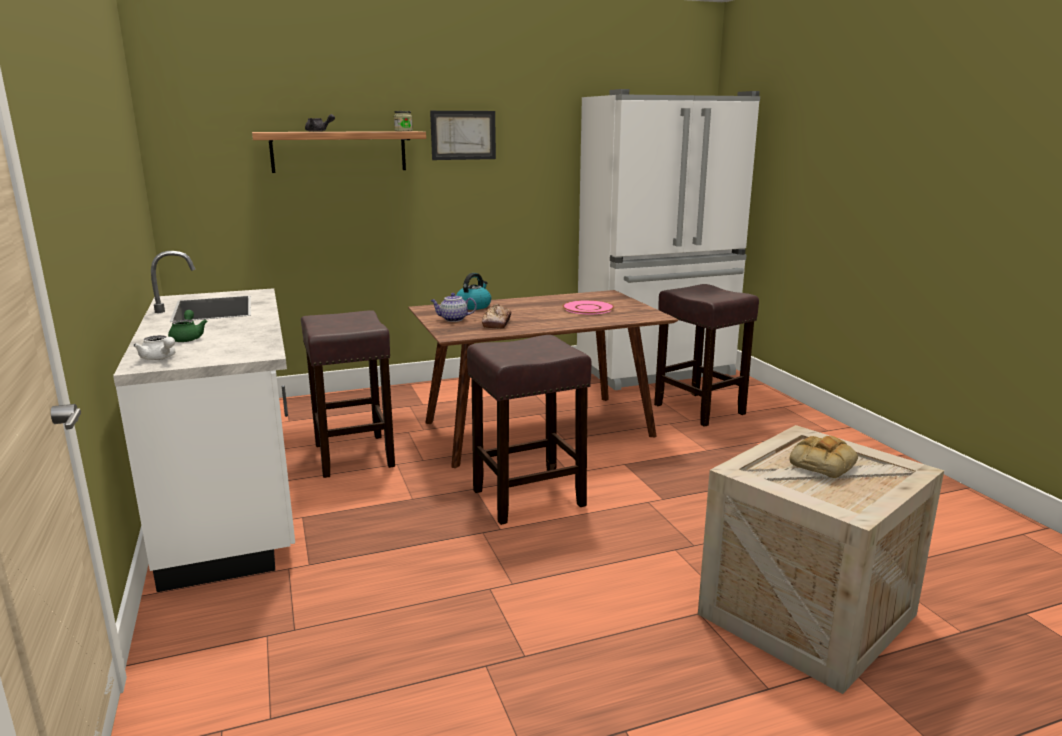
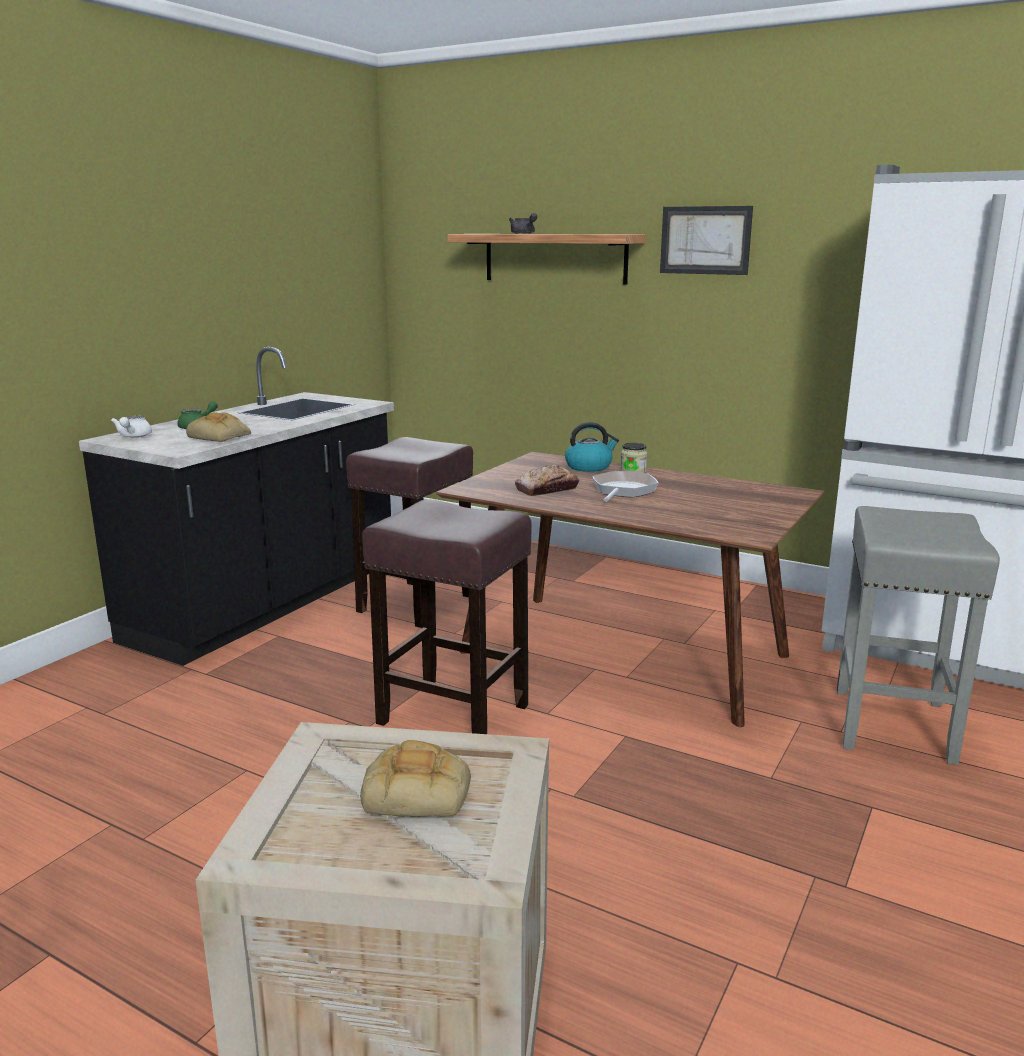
camera: 50 degrees right, 0 degrees up
white counter [113,251,295,592] -> black counter [79,347,394,666]
jar [394,111,413,131] -> jar moved to [620,443,647,473]
teapot [430,293,477,322] -> none
pink plate [563,300,614,314] -> none
brown stool [654,284,759,427] -> grey stool [837,506,1000,765]
none -> bread [186,412,251,442]
none -> frying pan [592,471,659,502]

